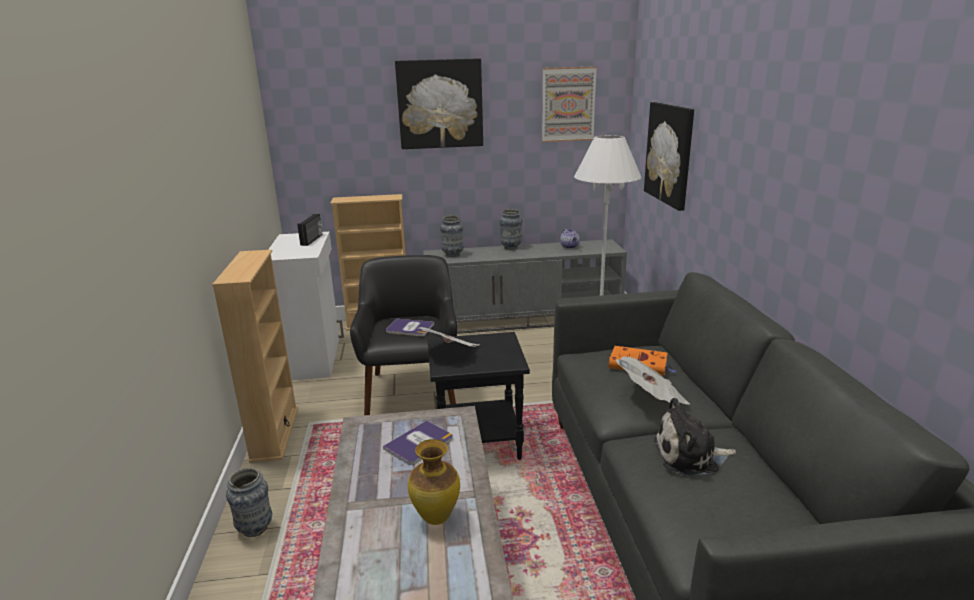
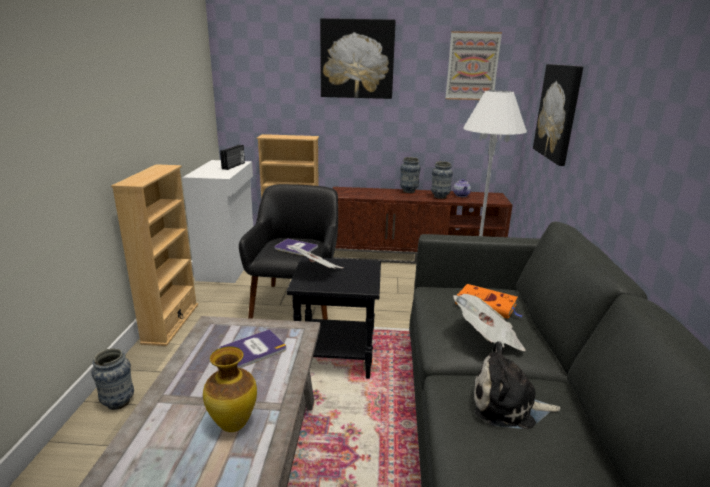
camera: 10 degrees right, 0 degrees up
grey tv stand [423,239,627,334] -> brown tv stand [332,187,513,264]
vase [440,215,464,257] -> vase moved to [431,161,453,199]

